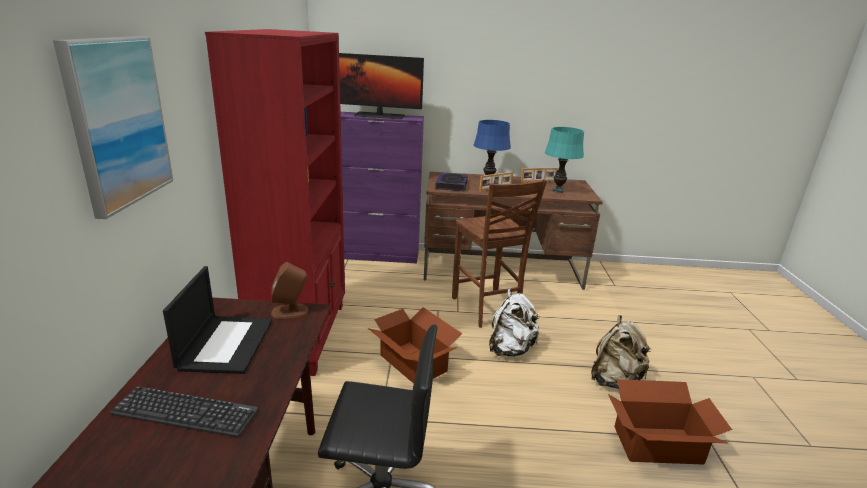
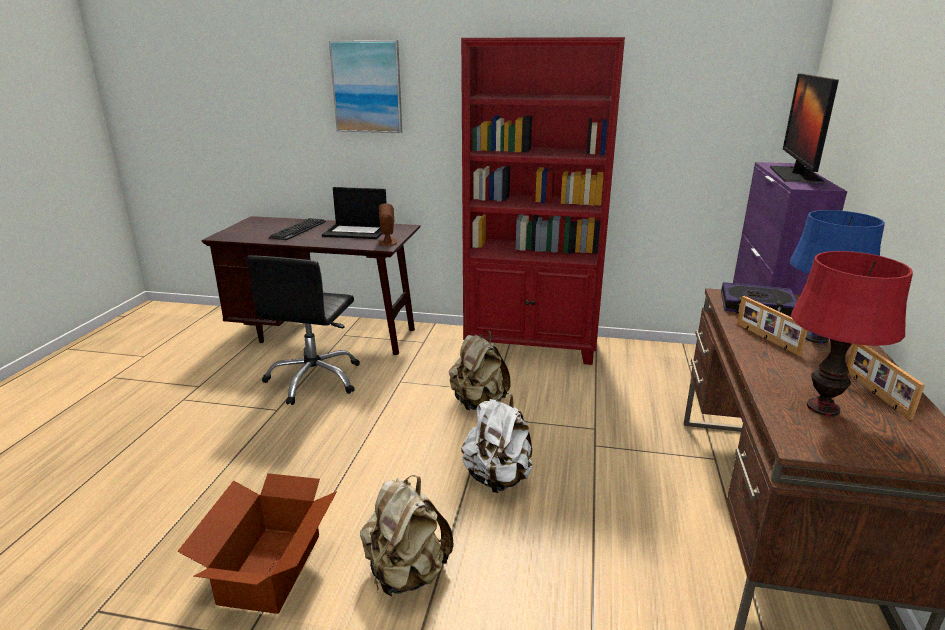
camera: 100 degrees right, 0 degrees up
cardboard box [368,307,462,384] -> beige backpack [449,331,511,410]
brown chair [452,179,547,328] -> none
turquoise table lamp [545,127,584,193] -> red table lamp [791,251,913,416]

